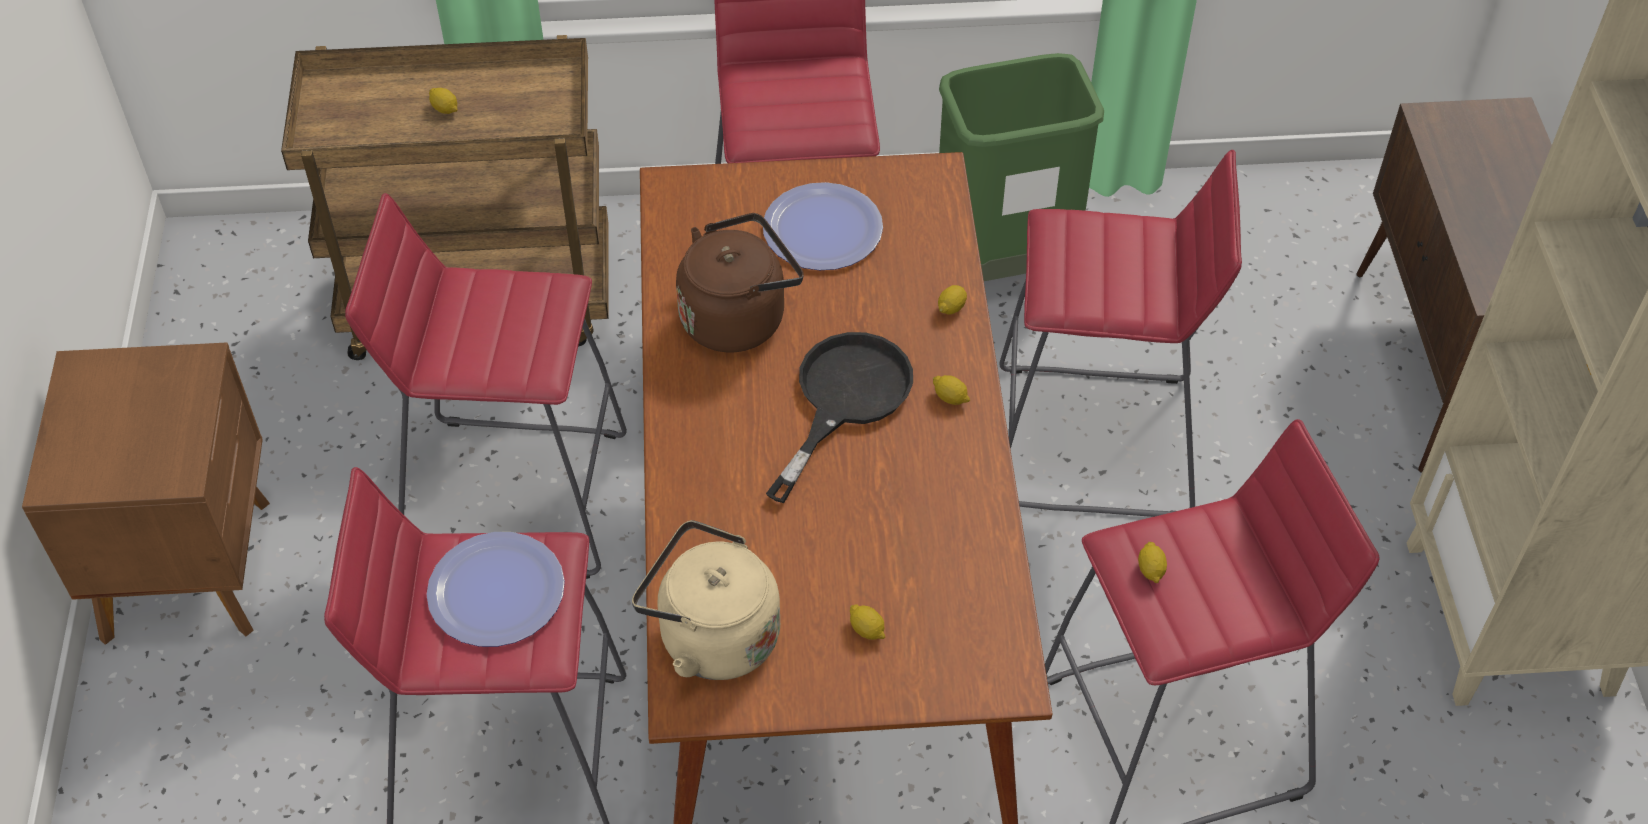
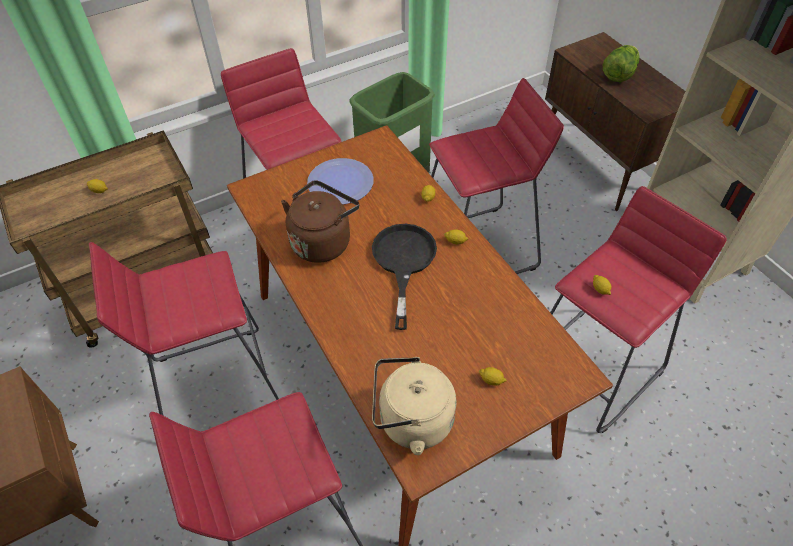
camera: 25 degrees left, 0 degrees up
plate [427,532,565,647] -> none
none -> lettuce [603,45,640,82]

